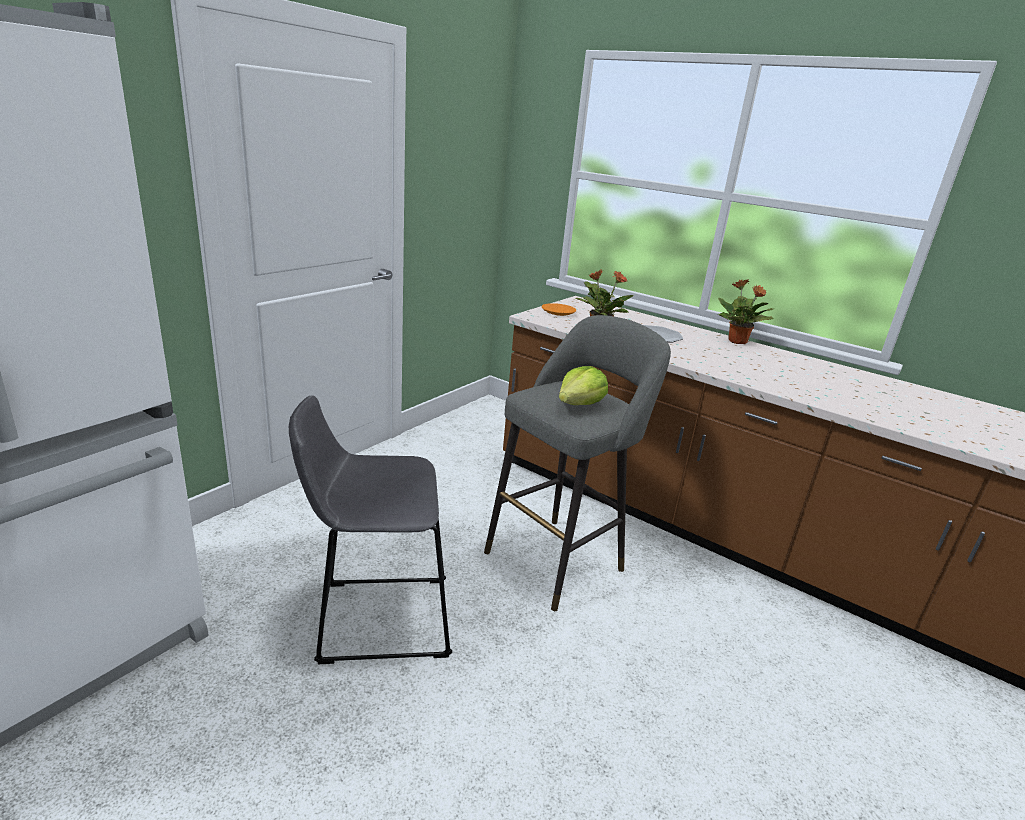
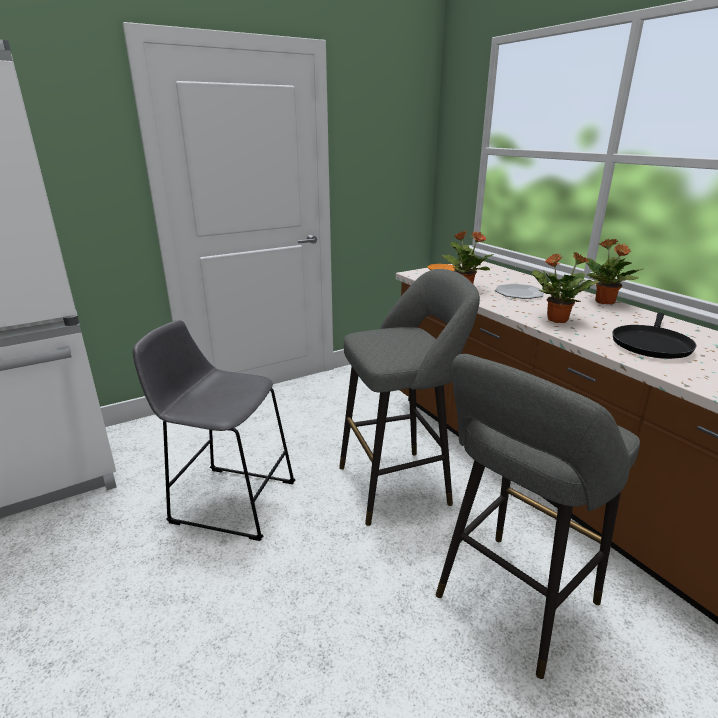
camera: 25 degrees right, 0 degrees up
lettuce [559,366,608,405] -> none
none -> grey stool [436,354,640,679]
none -> potted plant [532,252,600,323]
none -> black frying pan [612,312,697,359]

